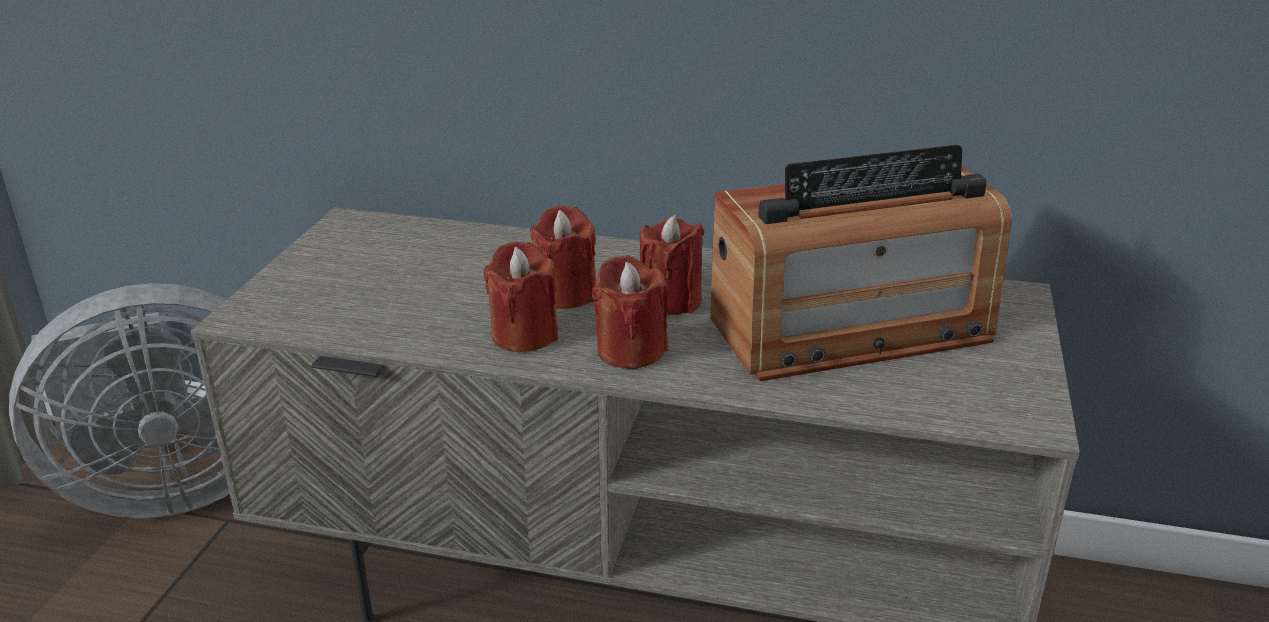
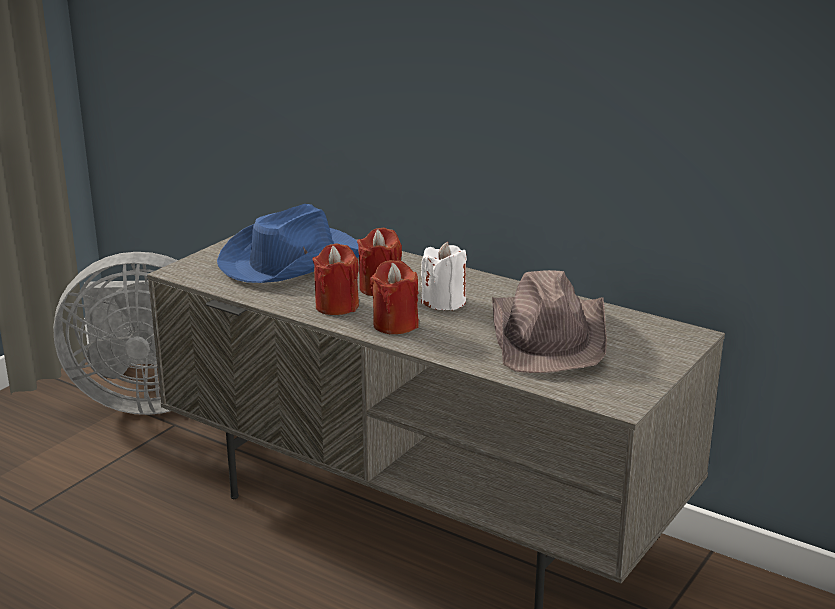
camera: 20 degrees right, 5 degrees down
red candle [640,215,704,315] -> white candle [421,242,467,310]
radio [710,145,1012,381] -> brown hat [492,270,607,373]
none -> blue hat [217,204,359,283]

